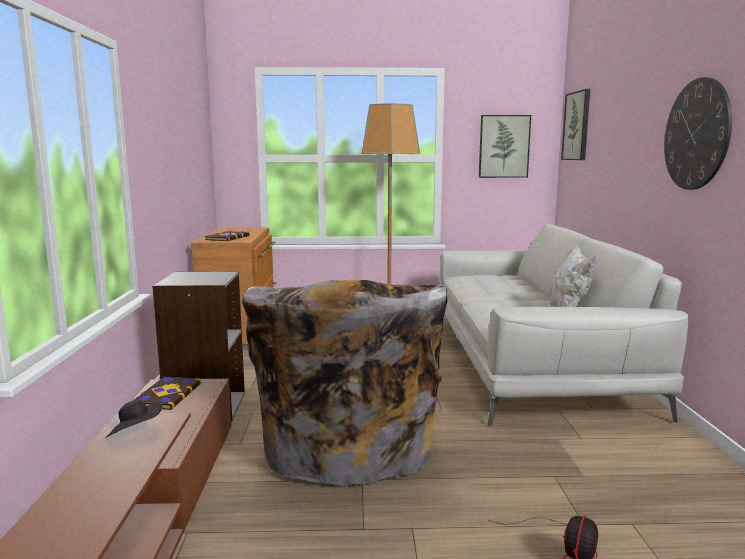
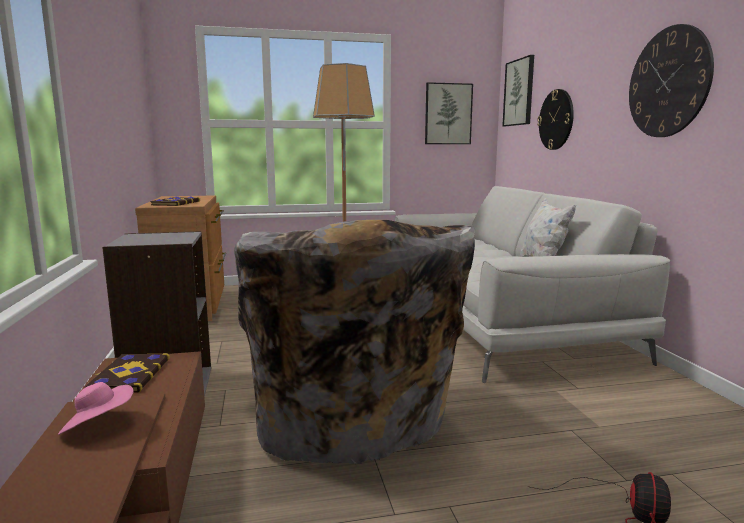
camera: 10 degrees left, 0 degrees up
black hat [106,399,162,437] -> pink hat [58,382,133,435]
none -> wall clock [537,89,574,150]

